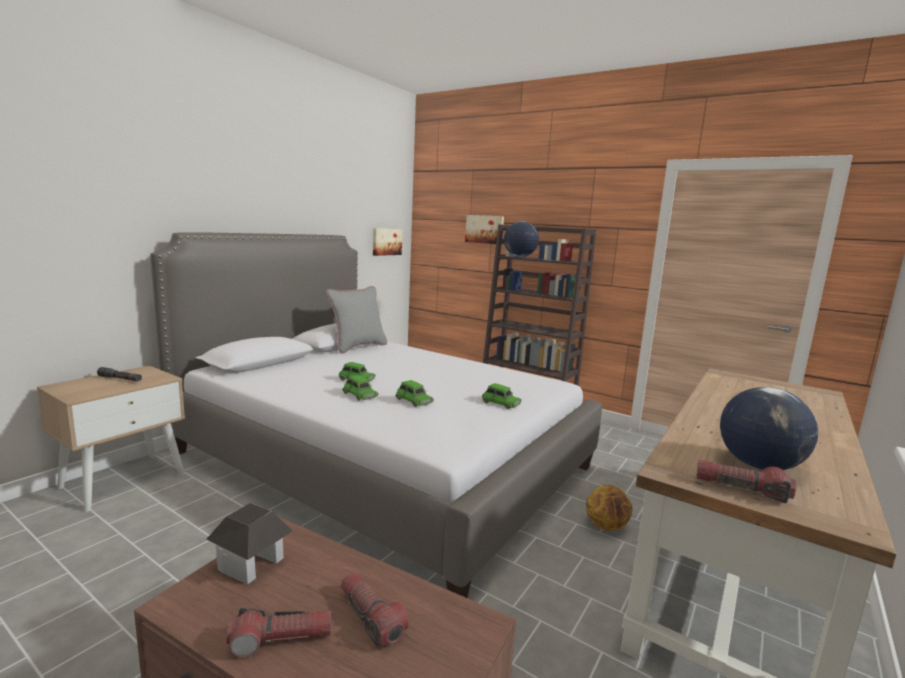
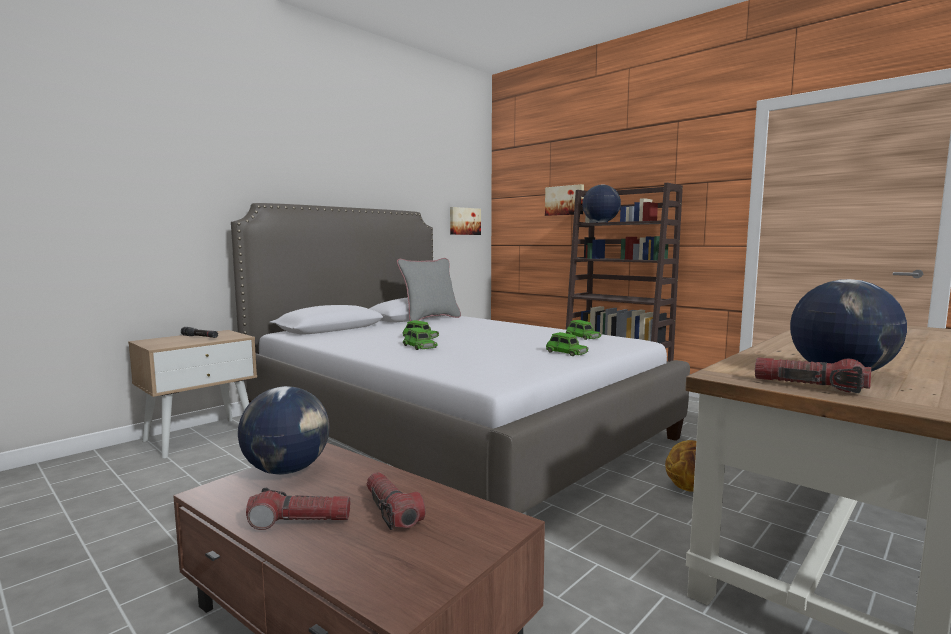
camera: 10 degrees right, 5 degrees down
toy house [206,503,293,584] -> globe [238,386,329,475]
green toy car [396,380,434,407] -> green toy car moved to [566,320,601,340]

